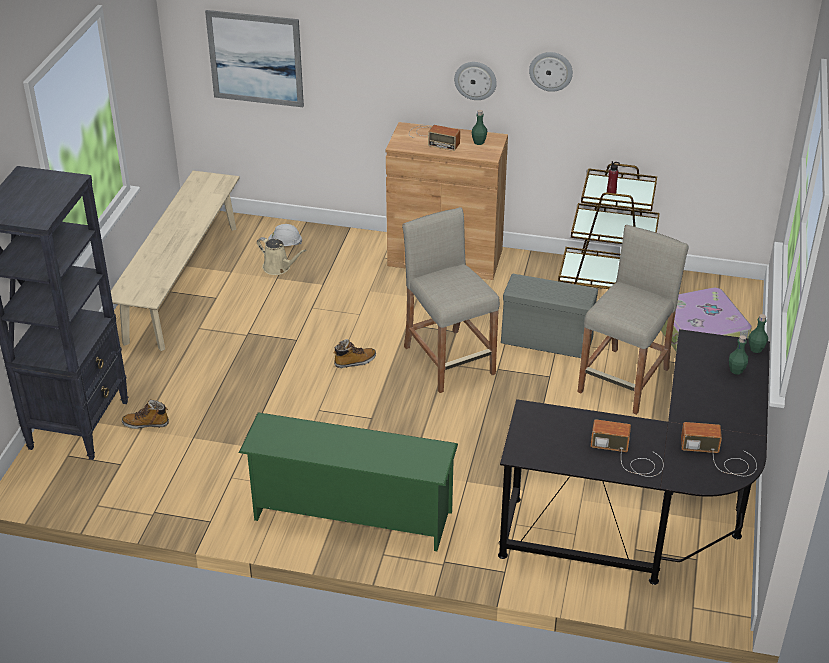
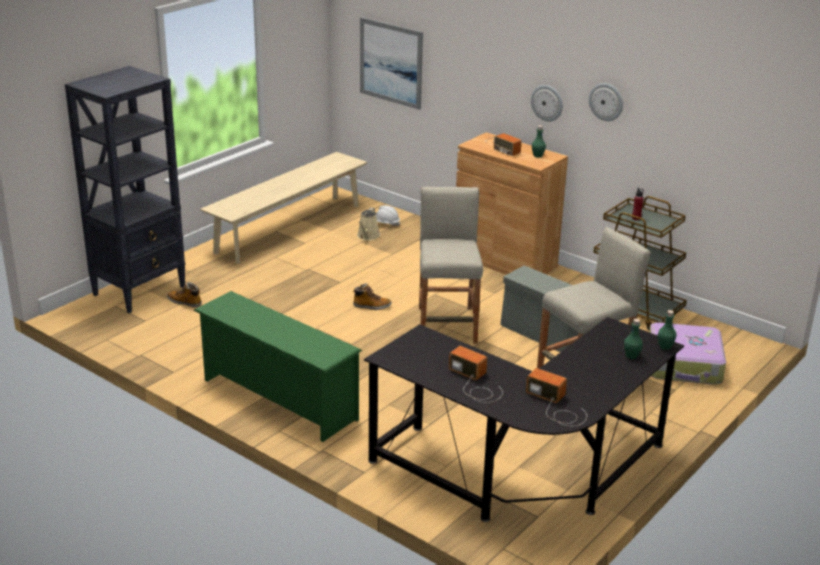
camera: 25 degrees right, 10 degrees down
beige watering can [257,237,307,275] -> beige watering can turned 45 degrees clockwise [357,208,380,240]

